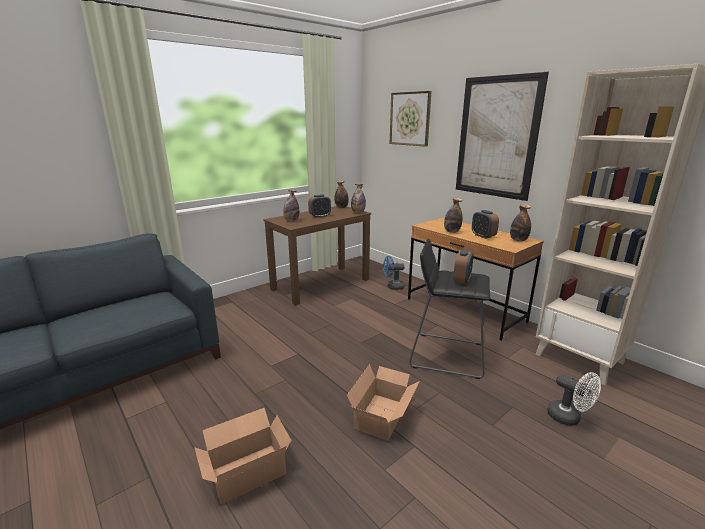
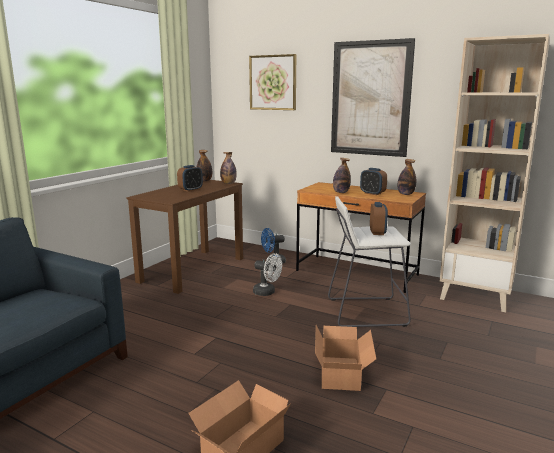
camera: 20 degrees left, 5 degrees down
bottle [283,190,299,221] -> none
black stool [409,239,490,379] -> white stool [328,196,411,327]
white fan [547,372,601,426] -> white fan moved to [253,253,282,296]

